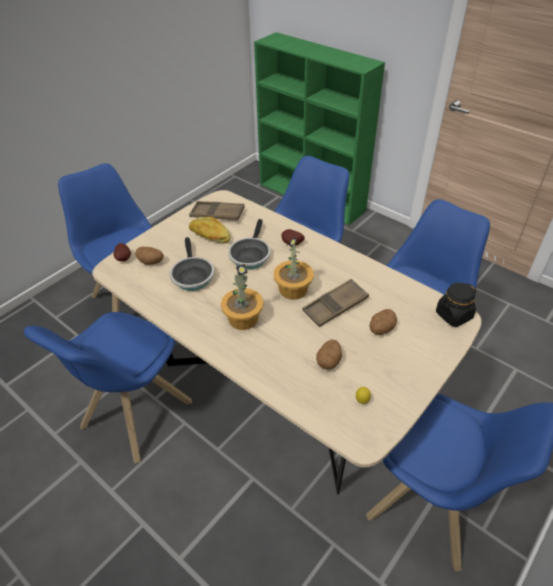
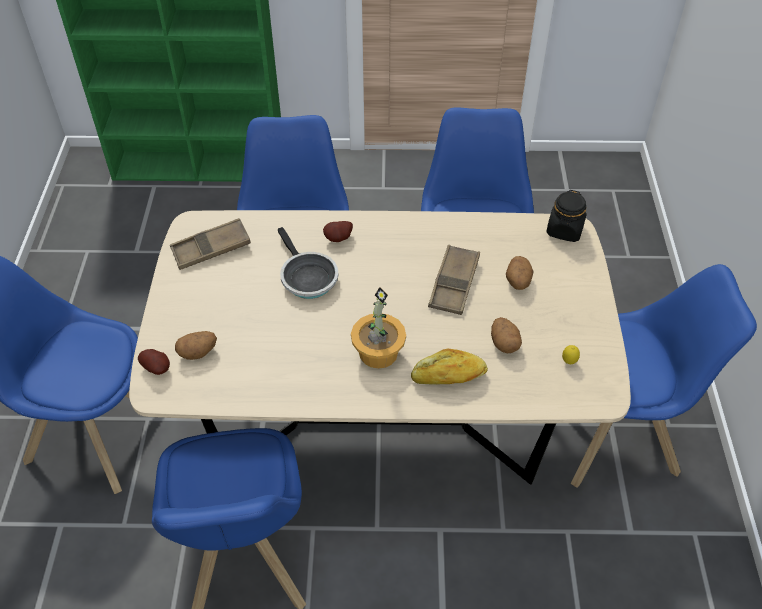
camera: 40 degrees left, 5 degrees up
frying pan [170,237,214,291] -> none
bread [189,217,230,243] -> bread moved to [411,348,488,385]
potted plant [274,237,314,300] -> none

